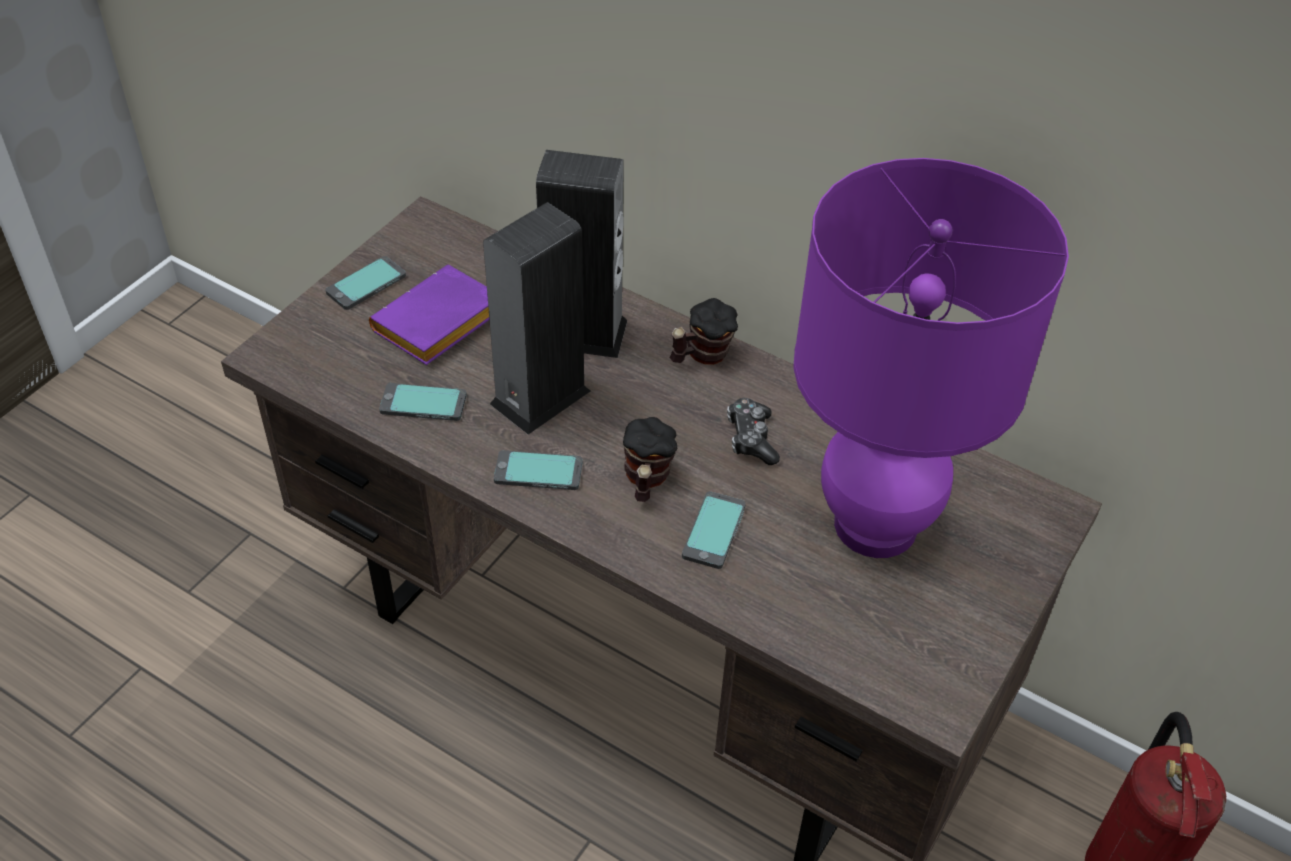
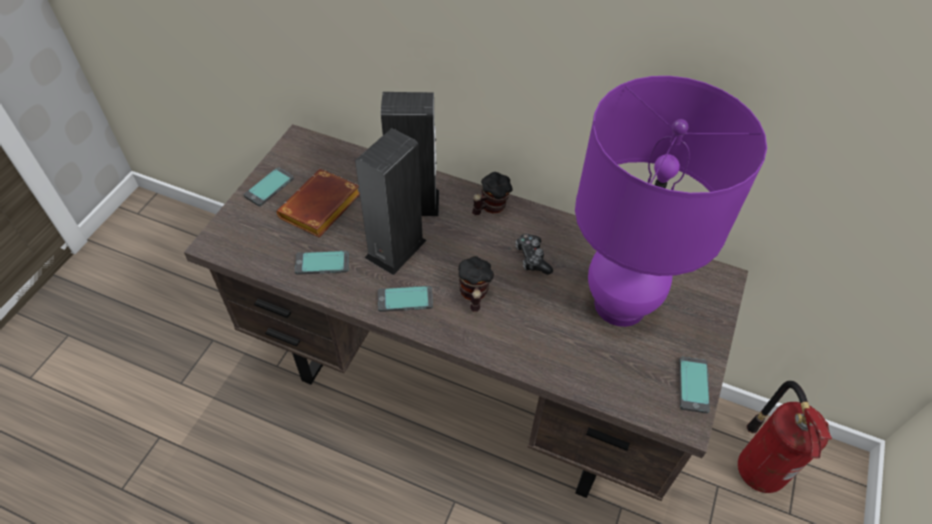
camera: 10 degrees left, 5 degrees up
purple book [369,265,489,365] -> brown book [276,169,360,237]
phone [682,491,746,569] -> phone moved to [679,357,710,413]

